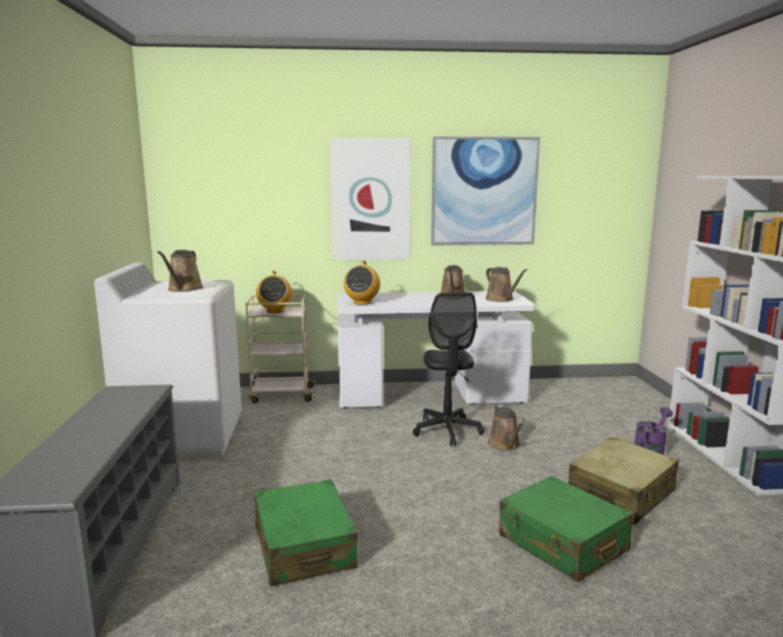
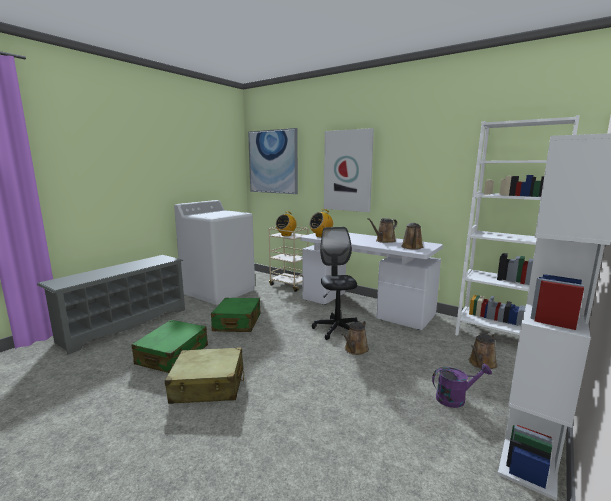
camera: 40 degrees right, 0 degrees up
brown watering can [157,250,203,292] -> brown watering can moved to [469,333,497,369]
black office chair [413,292,485,446] -> black office chair turned 135 degrees clockwise [312,227,359,340]
picture [431,137,540,245] -> picture moved to [248,128,298,194]
green suitcase [499,476,633,582] -> green suitcase moved to [211,298,261,332]
beige suitcase [568,437,679,524] -> beige suitcase moved to [165,347,244,404]
none -> white bookcase [455,115,580,336]

